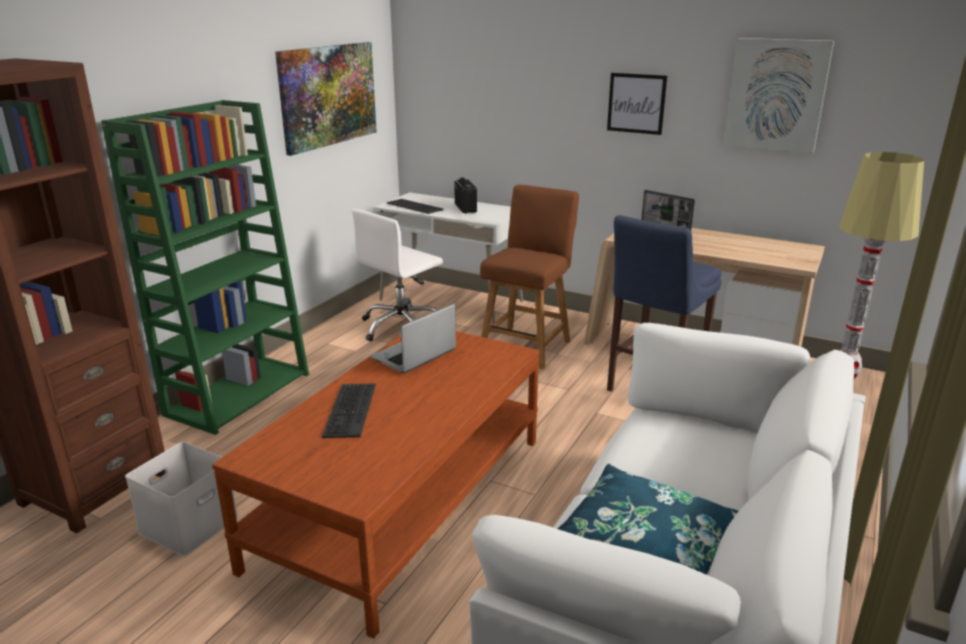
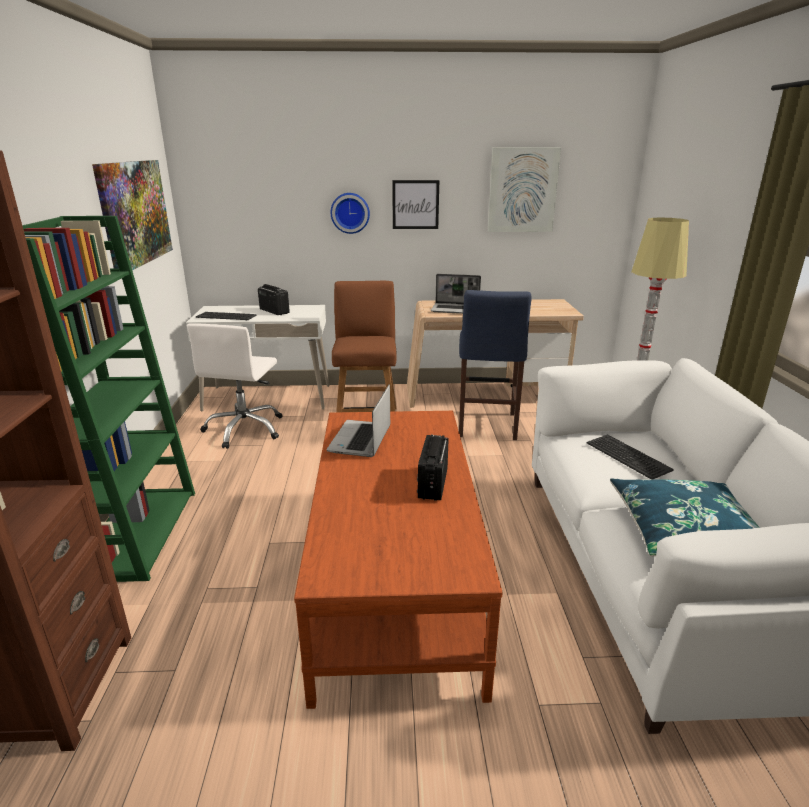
camera: 30 degrees left, 0 degrees up
white storage box [125,442,238,557] -> none
keyboard [322,383,376,438] -> keyboard moved to [587,434,674,479]
none -> wall clock [331,193,370,234]
none -> radio [417,434,449,501]

